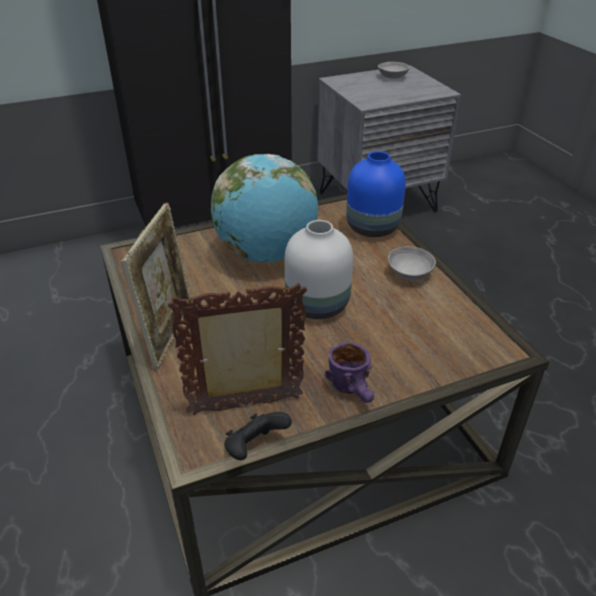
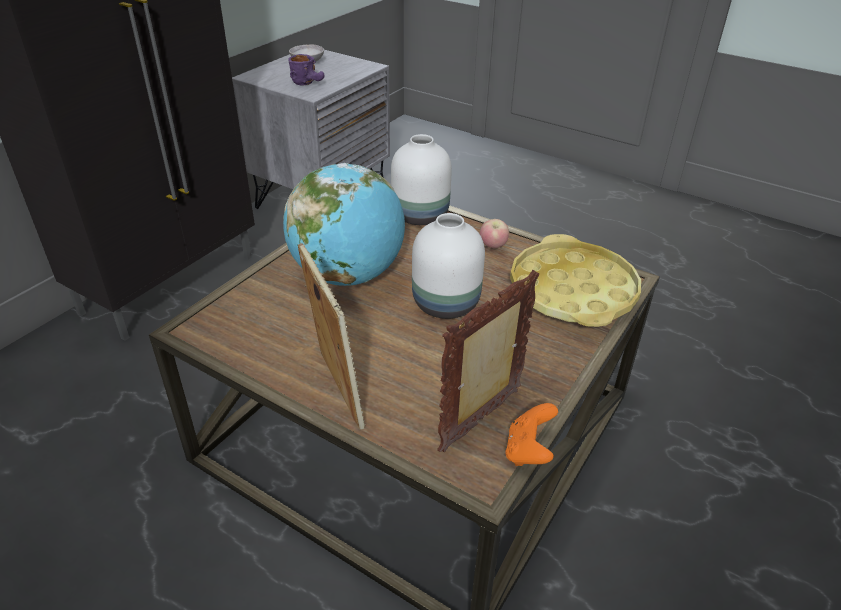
camera: 35 degrees left, 0 degrees up
black game controller [224,412,292,460] -> orange game controller [505,403,558,466]
purple mug [325,342,374,403] -> purple mug moved to [288,54,324,85]
blue vase [346,151,406,237] -> white vase [391,134,452,225]
grey bowl [388,246,436,281] -> apple [480,219,509,248]
none -> yellow tray [510,234,641,327]

